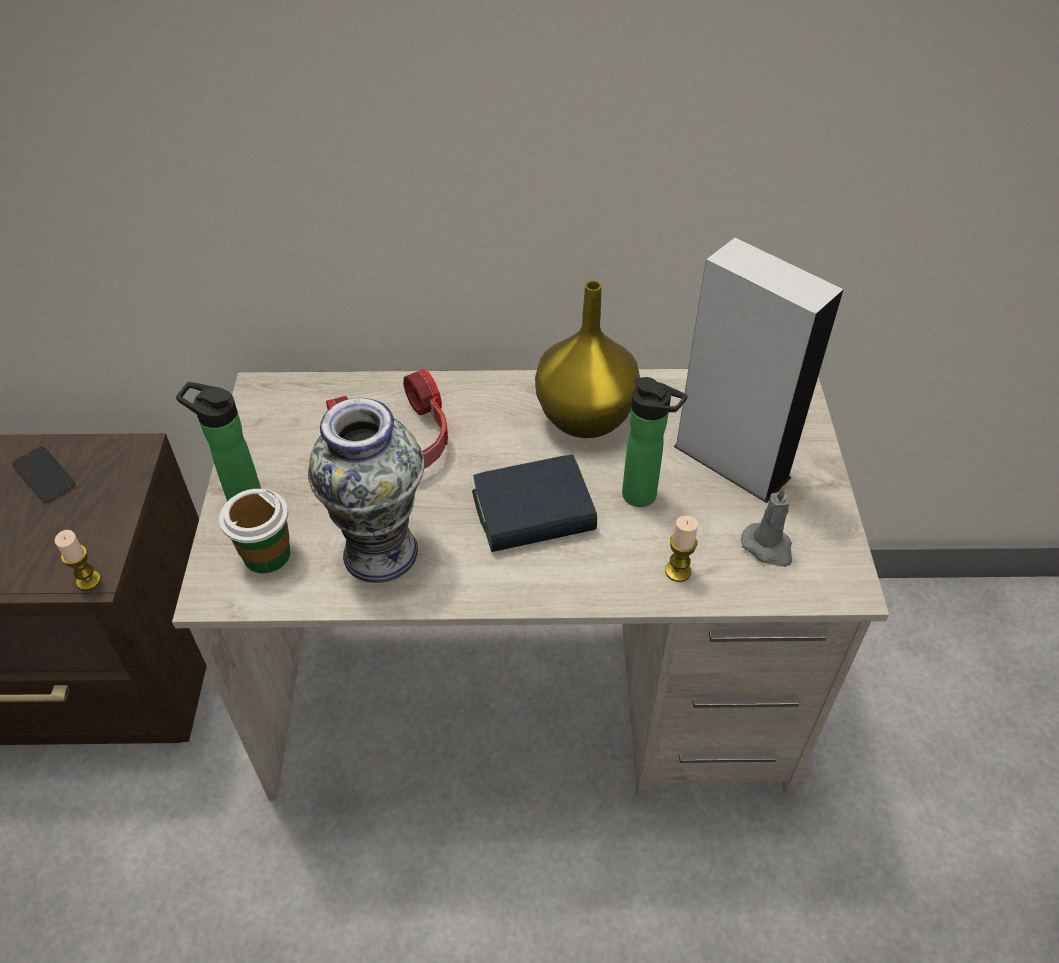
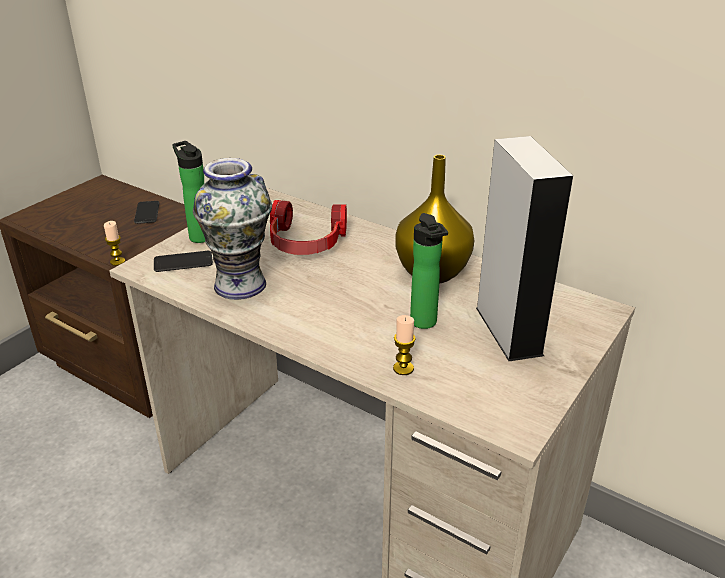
camera: 35 degrees right, 15 degrees down
cup [219,489,290,574] -> phone [154,251,213,272]
book [472,454,597,552] -> none
grey candle [741,485,792,567] -> none

